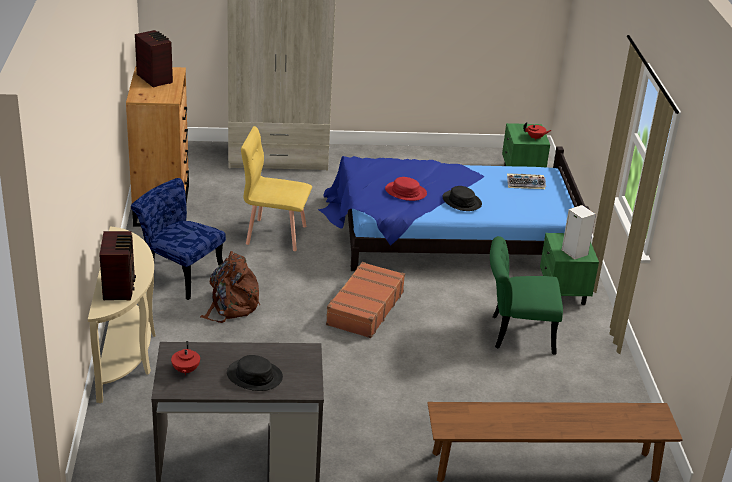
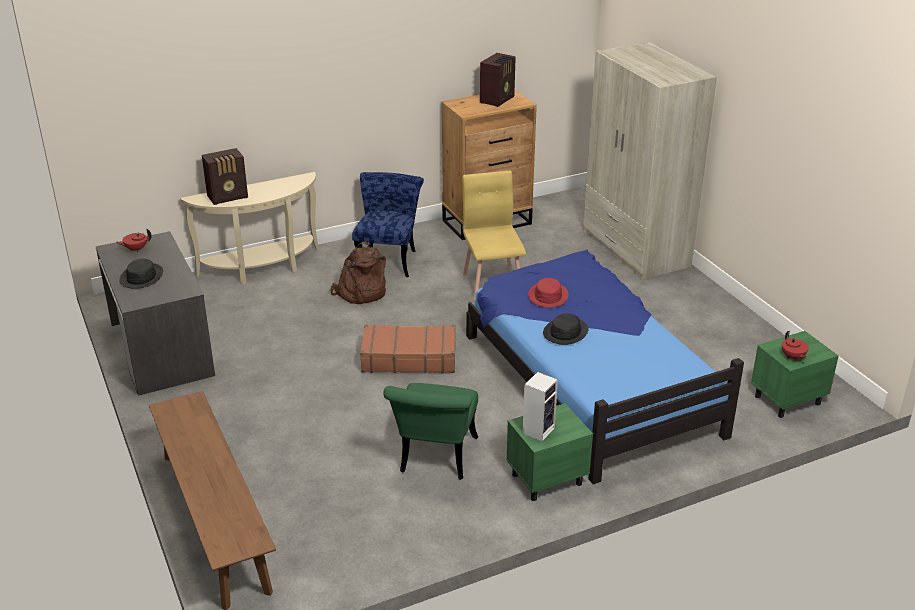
camera: 70 degrees right, 0 degrees up
green chair [490,236,563,355] -> green chair turned 150 degrees counterclockwise [383,383,478,480]
keyboard [507,173,546,189] -> none

